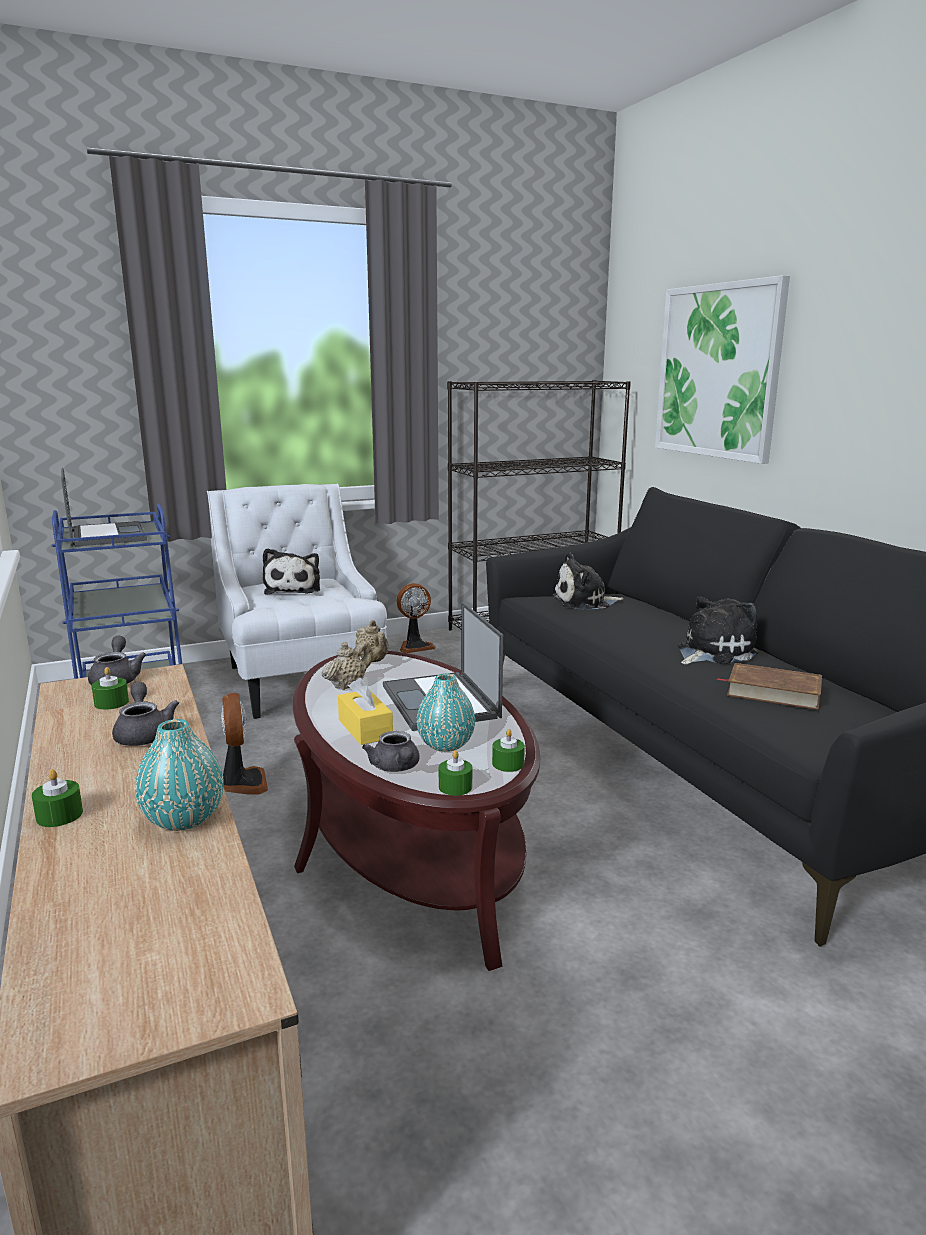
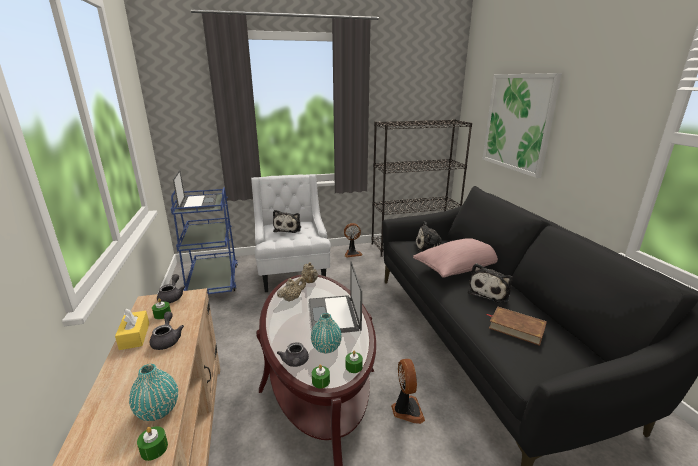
camera: 10 degrees right, 5 degrees up
green candle [32,769,83,827] -> green candle moved to [137,426,168,461]
fan [221,693,268,795] -> fan moved to [391,359,425,424]
yellow tissue box [338,678,393,745] -> yellow tissue box moved to [115,309,149,350]
plush toy [678,596,758,664] -> plush toy turned 150 degrees clockwise [468,263,513,303]
none -> pink pillow [413,238,498,278]

